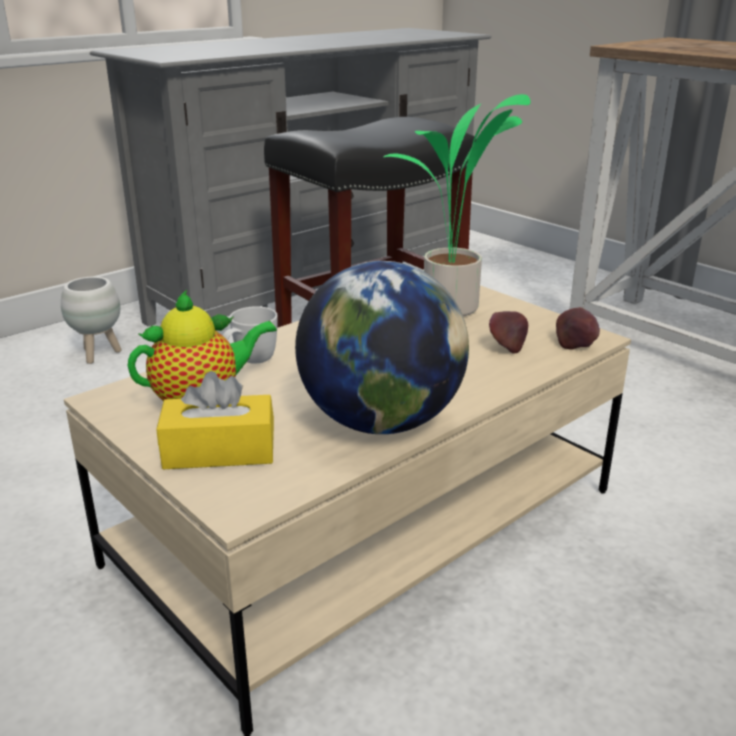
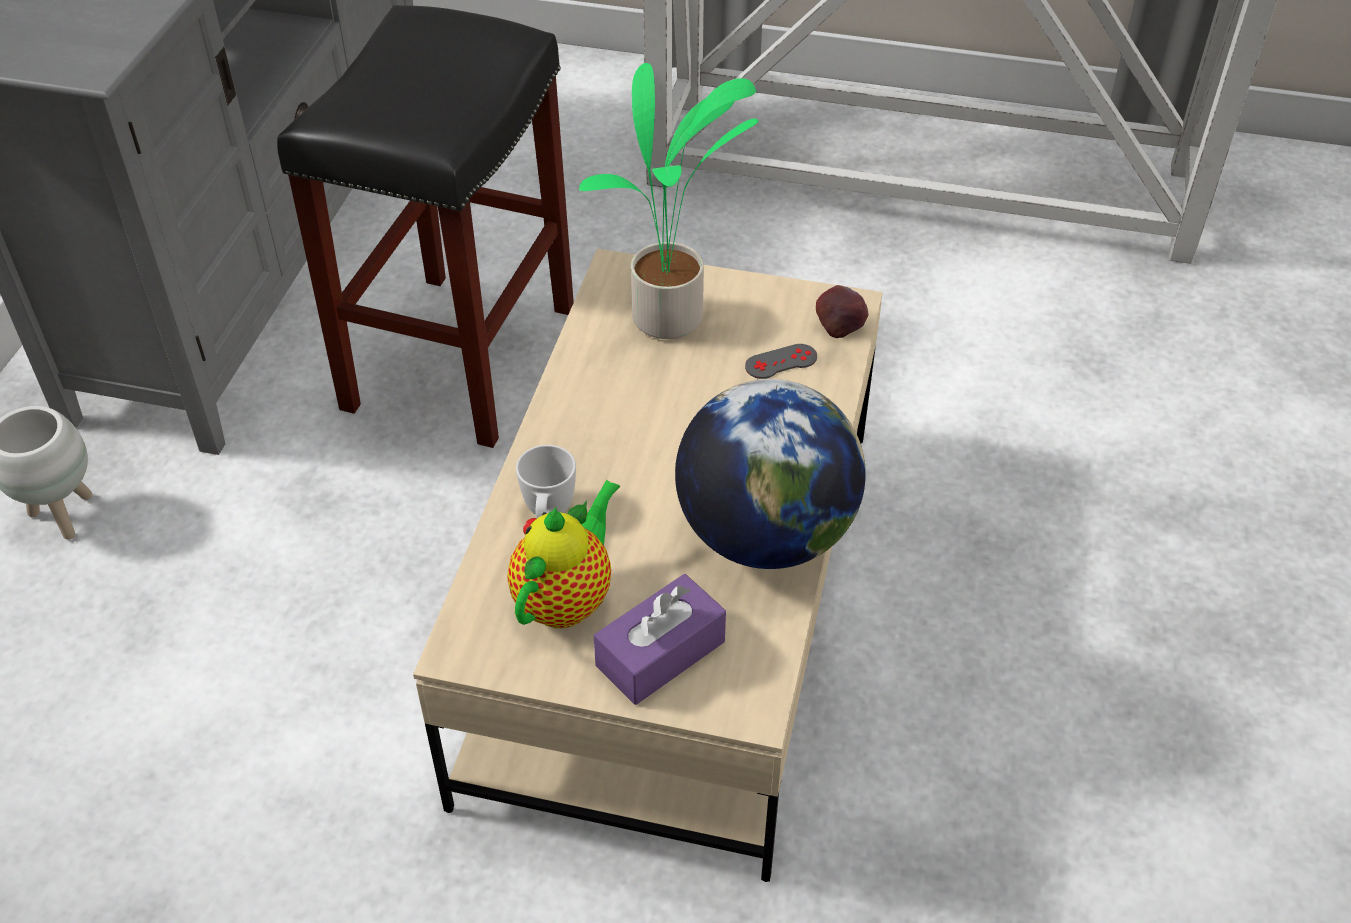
camera: 35 degrees left, 20 degrees up
yellow tissue box [156,371,274,469] -> purple tissue box [594,574,726,705]
apple [489,311,528,354] -> grey game controller [745,344,817,379]

